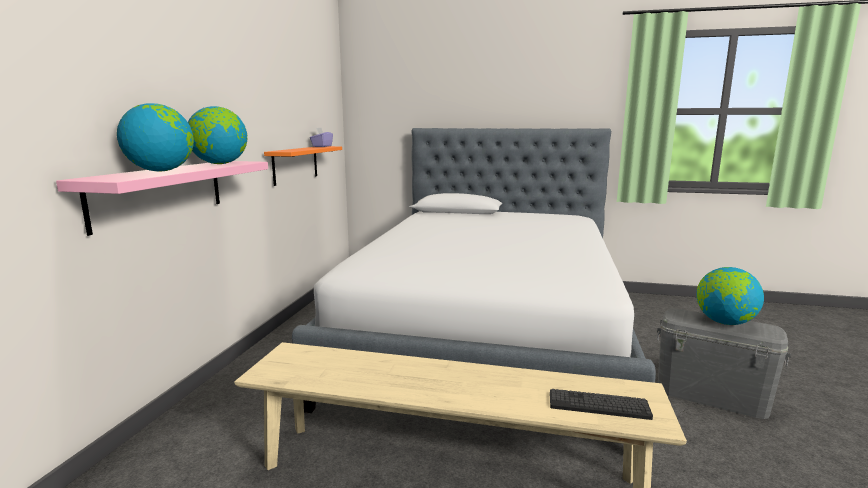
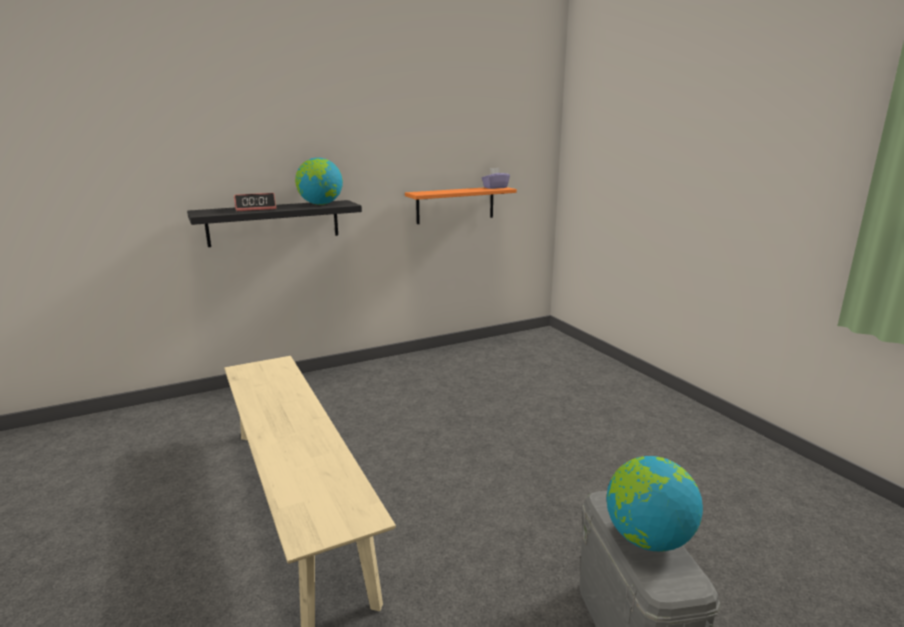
camera: 50 degrees right, 5 degrees up
pink shelf [56,161,268,236] -> black shelf [187,200,362,247]
globe [117,103,194,171] -> alarm clock [234,193,276,211]
bed [292,128,656,413] -> none
keyboard [550,389,653,420] -> none

